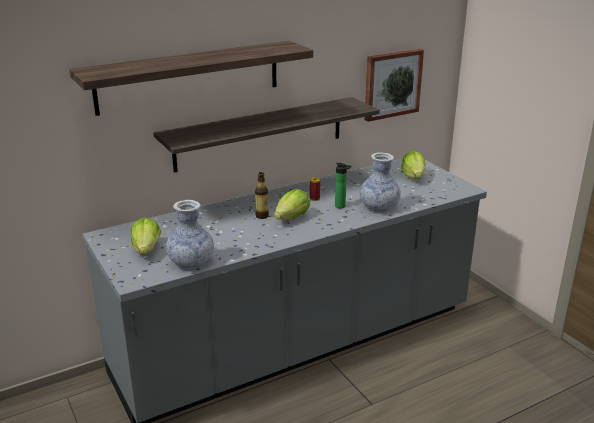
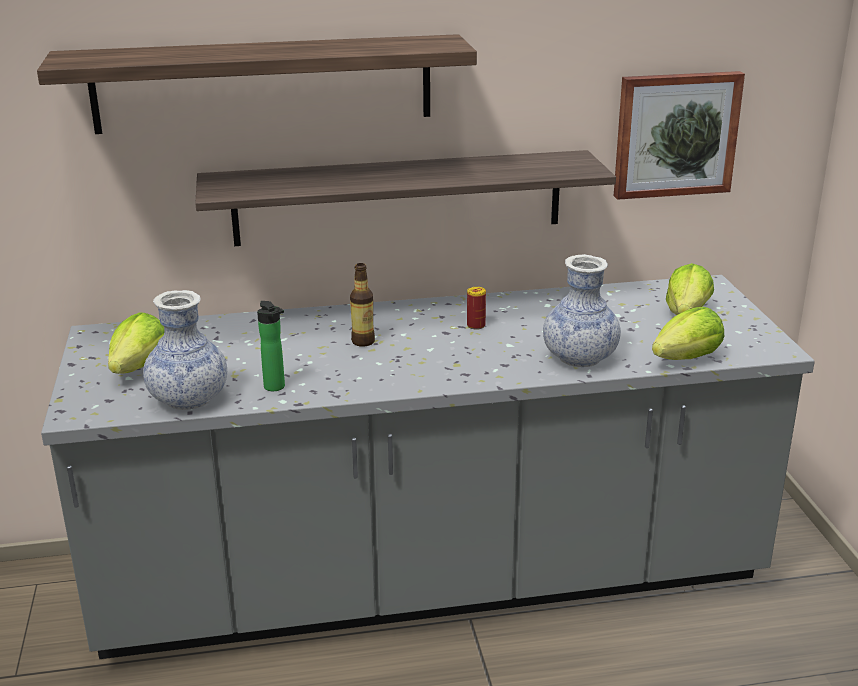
camera: 20 degrees right, 0 degrees up
lettuce [275,189,310,220] -> lettuce moved to [652,307,724,360]
bottle [335,163,351,208] -> bottle moved to [257,301,285,391]

